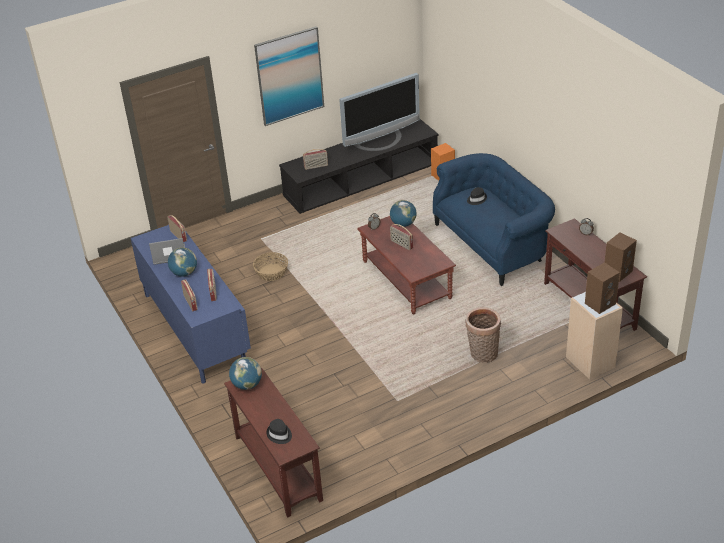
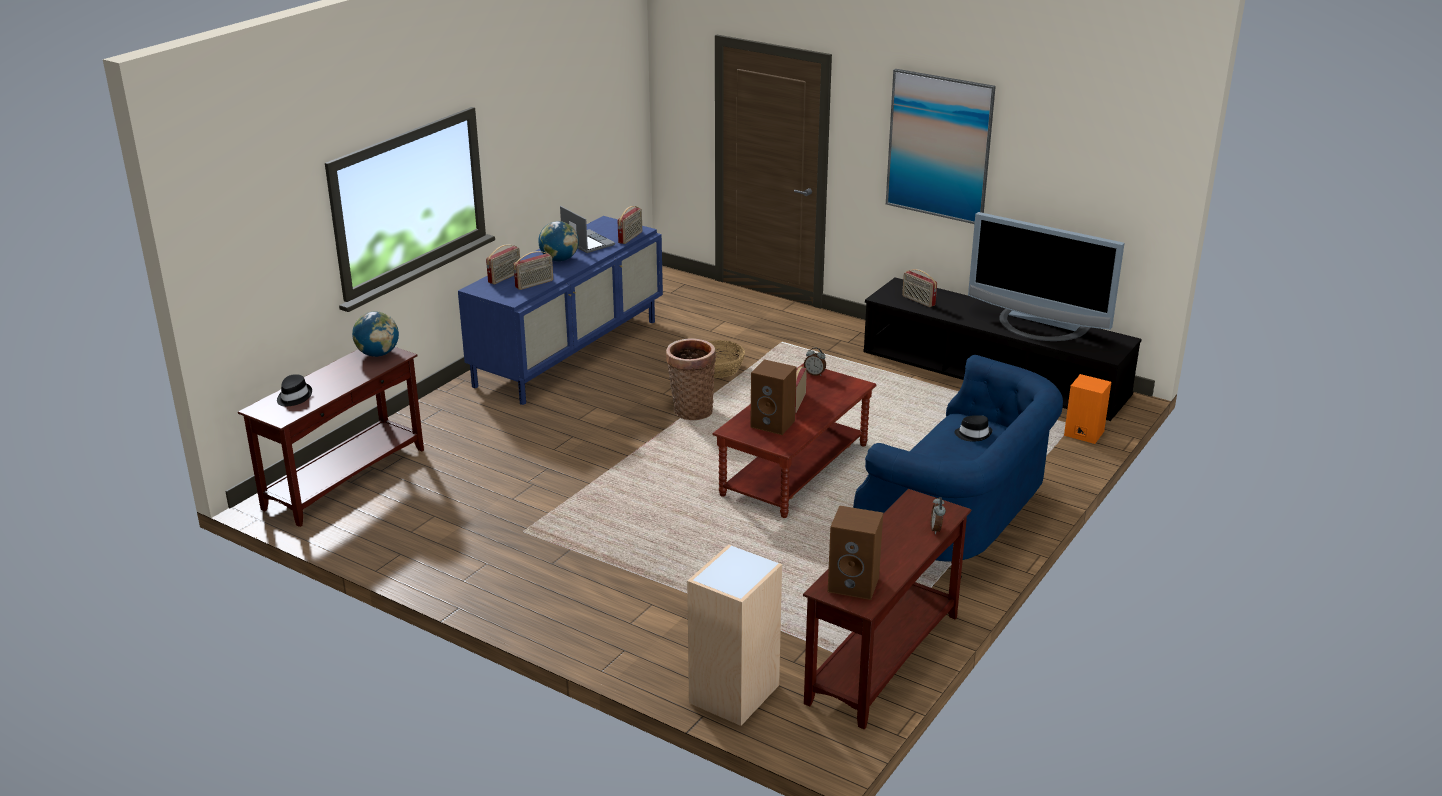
camera: 60 degrees right, 10 degrees down
globe [390,200,417,227] -> none
basket [465,307,501,363] -> basket moved to [666,338,716,420]
brown speaker [585,262,620,314] -> brown speaker moved to [750,359,796,435]

